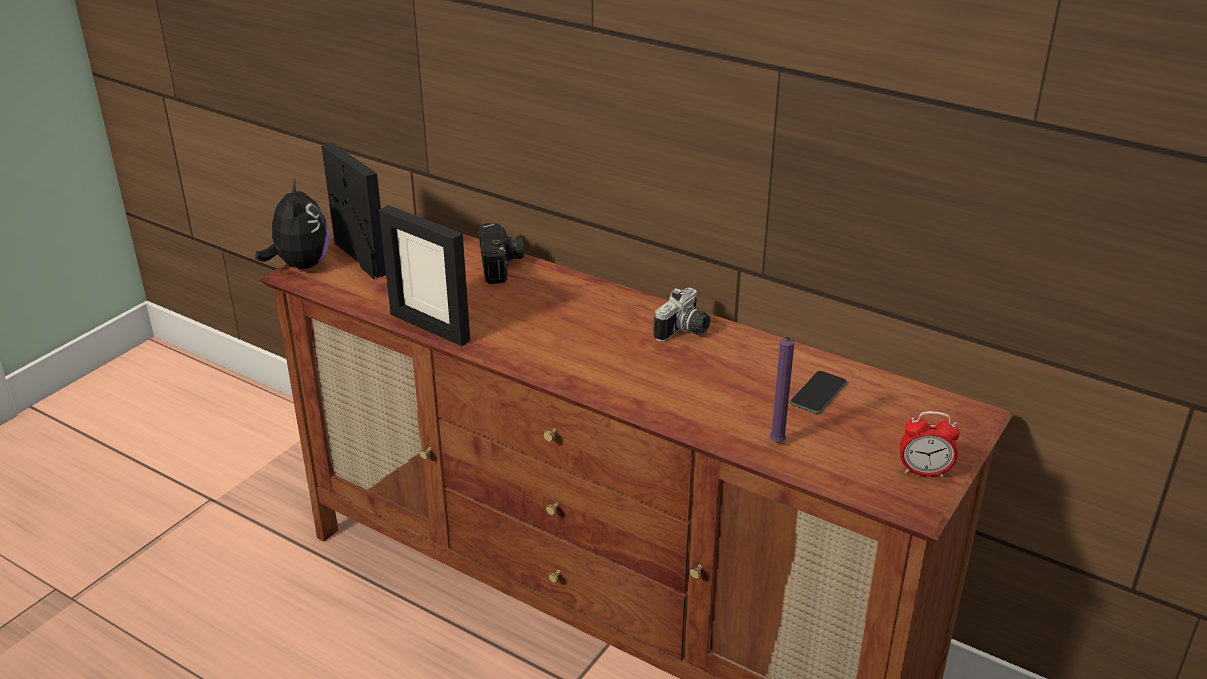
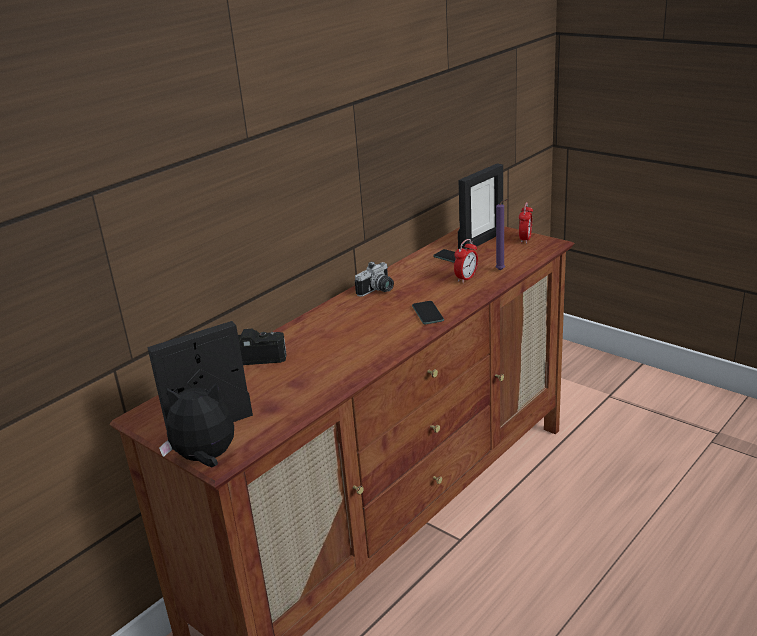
camera: 80 degrees left, 5 degrees down
picture frame [379,205,470,346] -> picture frame moved to [458,163,503,249]
camera [653,288,710,342] -> camera turned 90 degrees clockwise [355,262,394,297]
none -> phone [412,301,444,324]
none -> alarm clock [454,239,478,283]

